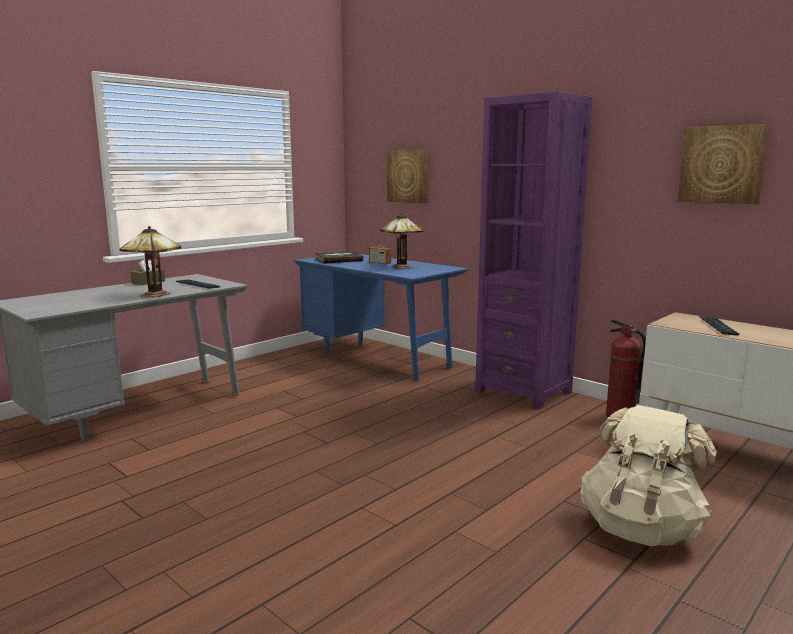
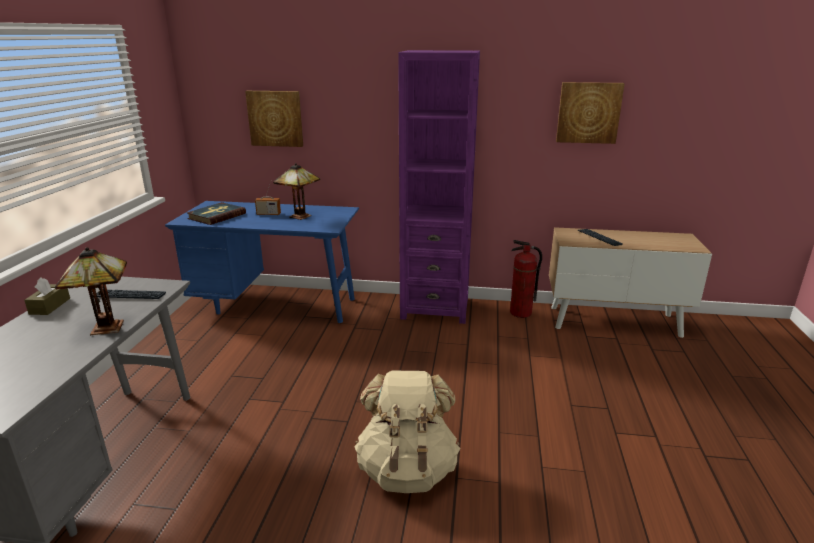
camera: 35 degrees left, 10 degrees up
beige backpack [581,405,716,546] -> beige backpack moved to [354,371,460,493]

